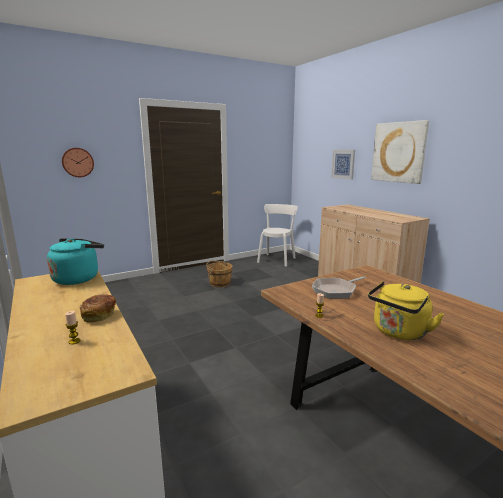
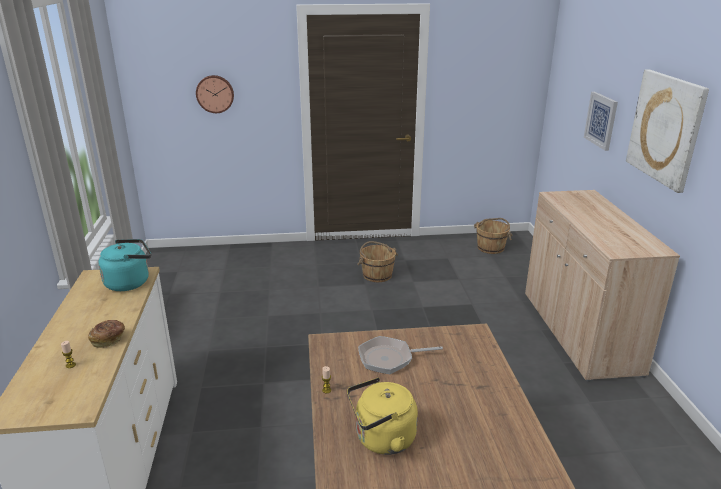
camera: 25 degrees right, 10 degrees up
white chair [257,204,298,267] -> brown bucket [474,218,512,254]

